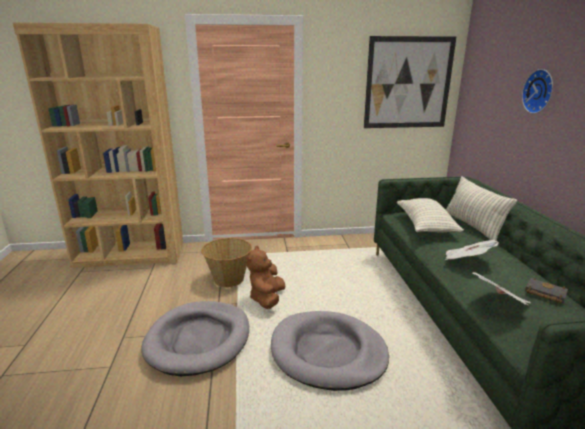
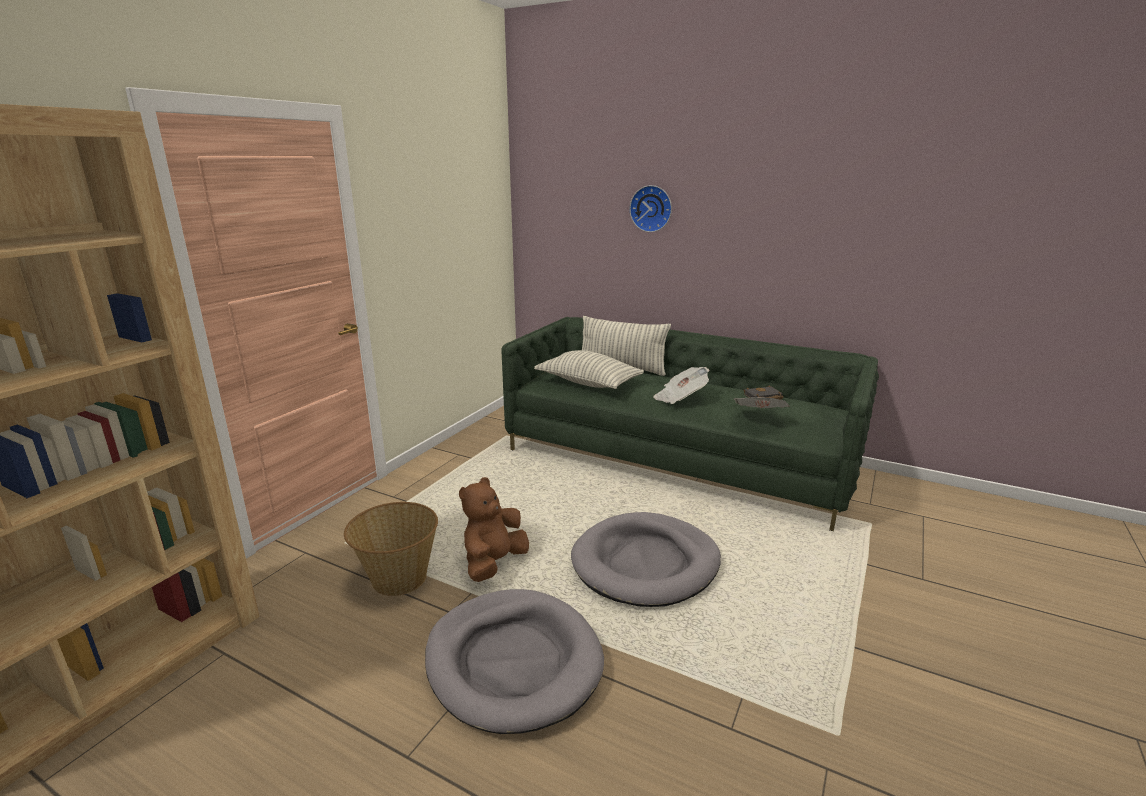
camera: 55 degrees left, 0 degrees up
brown plush toy [246,246,285,309] -> brown plush toy turned 75 degrees clockwise [459,477,529,582]
picture [364,36,456,128] -> none

